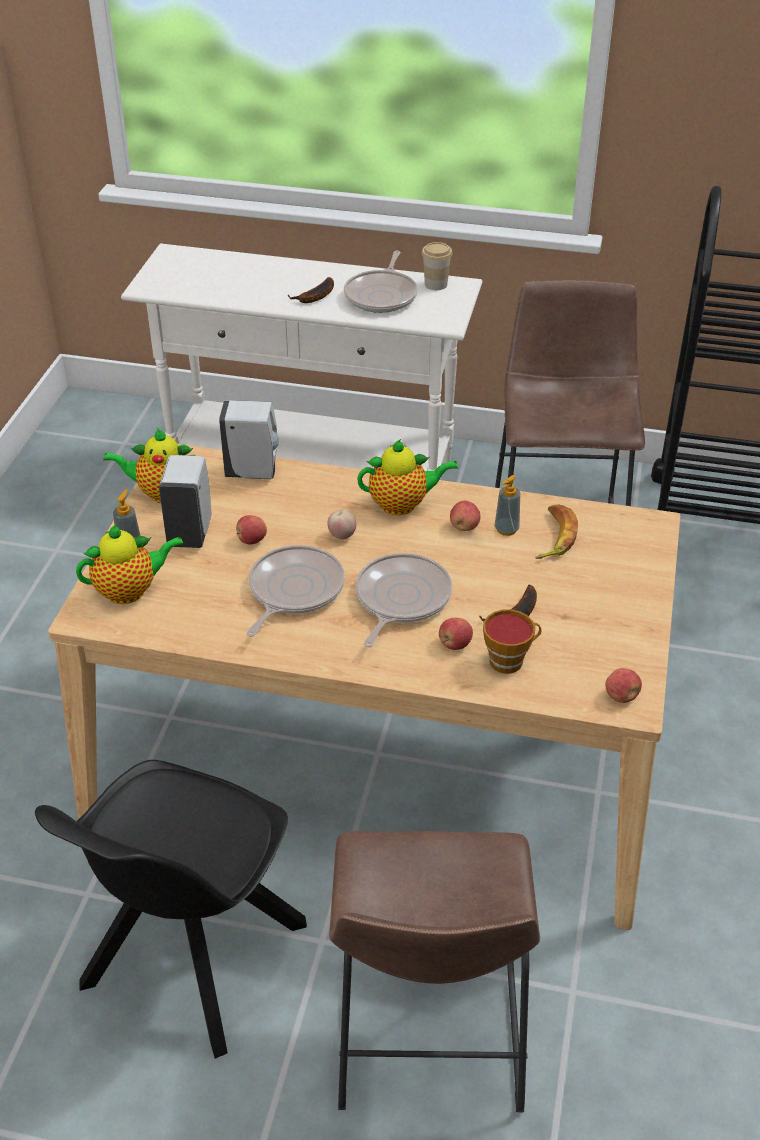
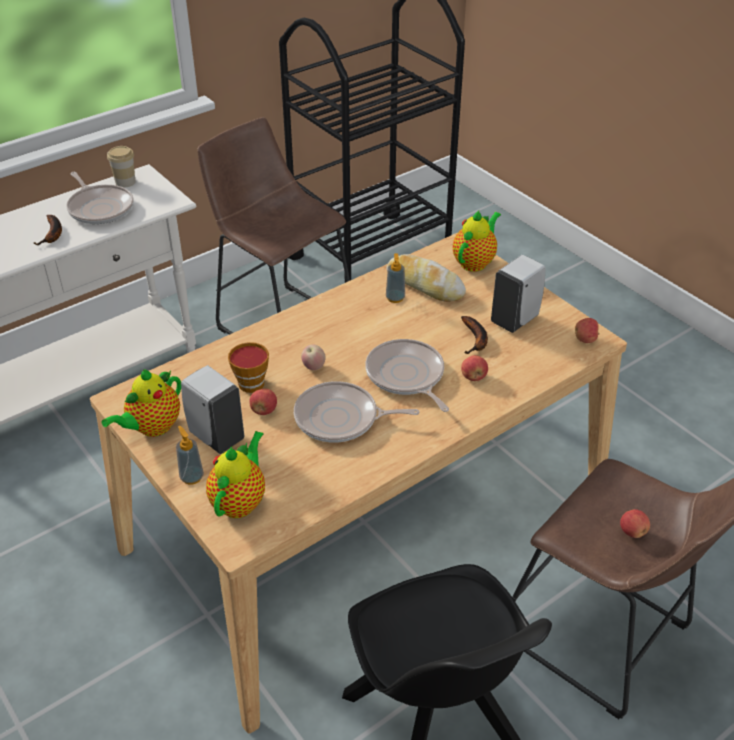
camera: 50 degrees left, 0 degrees up
white soap dispenser [219,400,279,479] -> white soap dispenser moved to [491,255,546,333]
frying pan [247,545,345,637] -> frying pan turned 60 degrees counterclockwise [294,381,420,443]
teapot [357,439,458,515] -> teapot moved to [453,210,501,272]
apple [450,501,481,531] -> apple moved to [620,509,650,538]
cup [483,609,541,674] -> cup moved to [228,342,269,393]
banana [535,504,578,559] -> bread [386,254,466,302]

